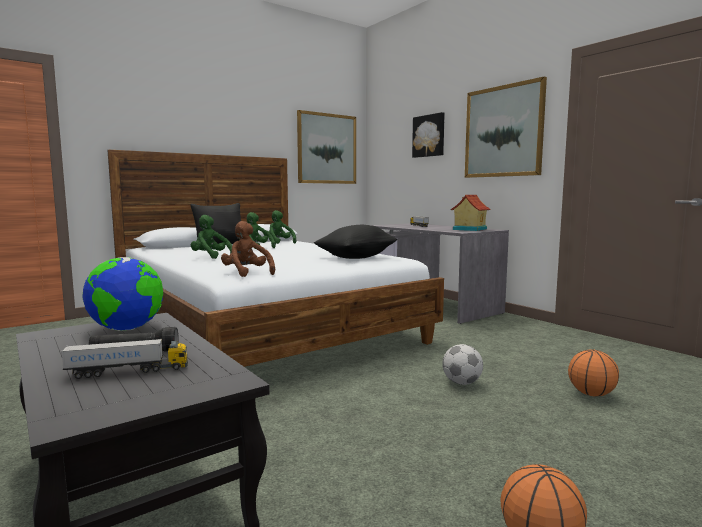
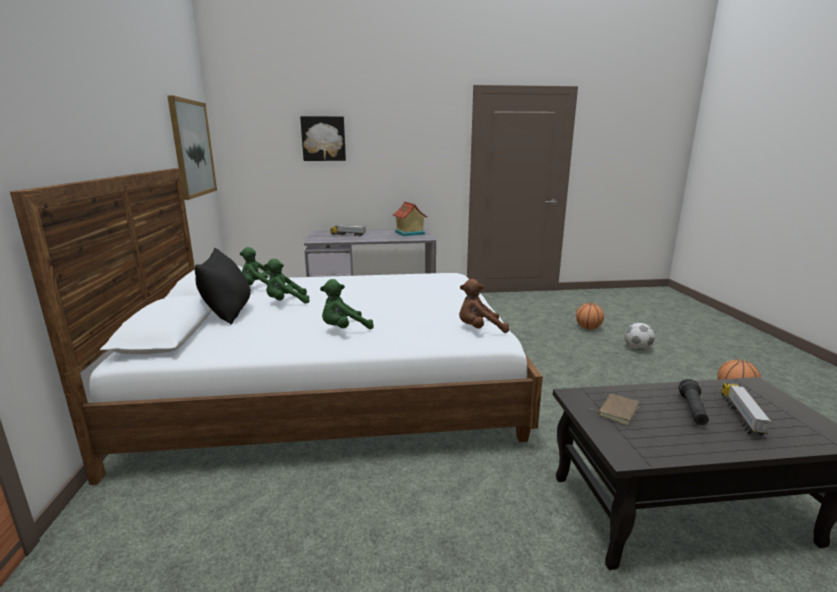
camera: 60 degrees left, 10 degrees up
globe [82,257,163,331] -> brown book [589,394,639,425]
black pillow [314,225,397,259] -> none
football [442,344,483,385] -> football moved to [625,323,655,350]
picture [465,77,547,178] -> none

